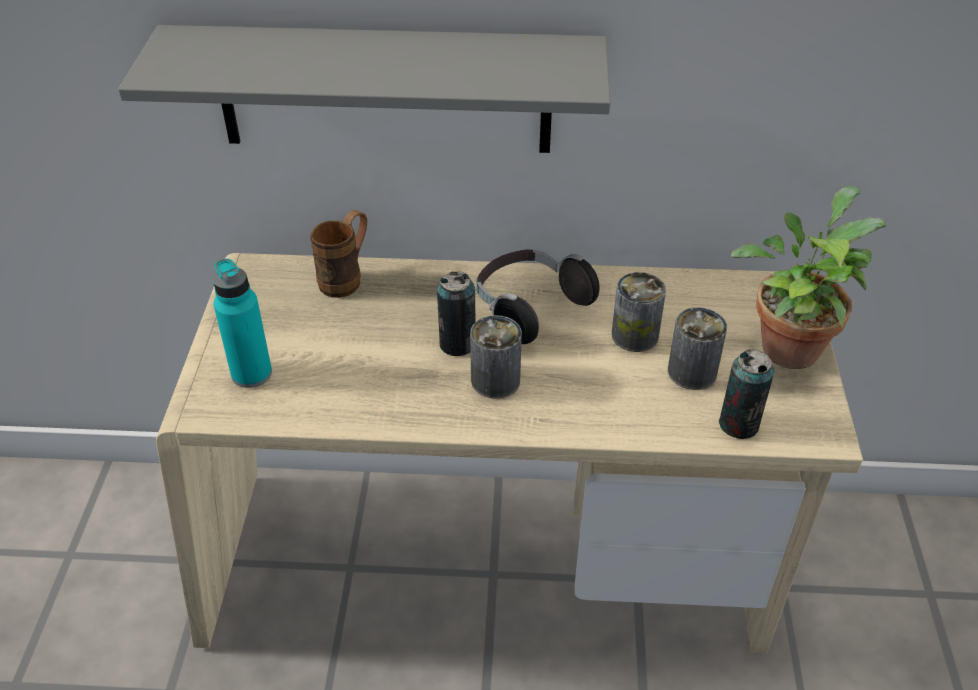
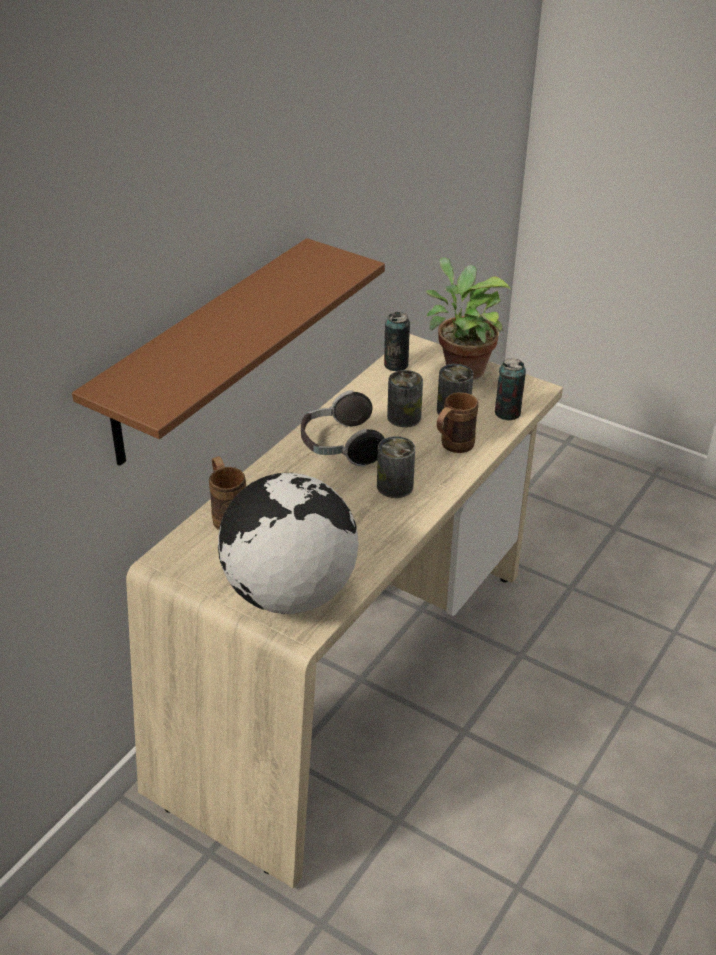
camera: 60 degrees left, 5 degrees down
grey shelf [118,25,611,153] -> brown shelf [72,238,385,466]
turquoise bottle [213,258,272,388] -> globe [218,473,359,614]
can [437,271,476,356] -> can moved to [384,312,410,371]
none -> brown mug [437,392,478,453]

